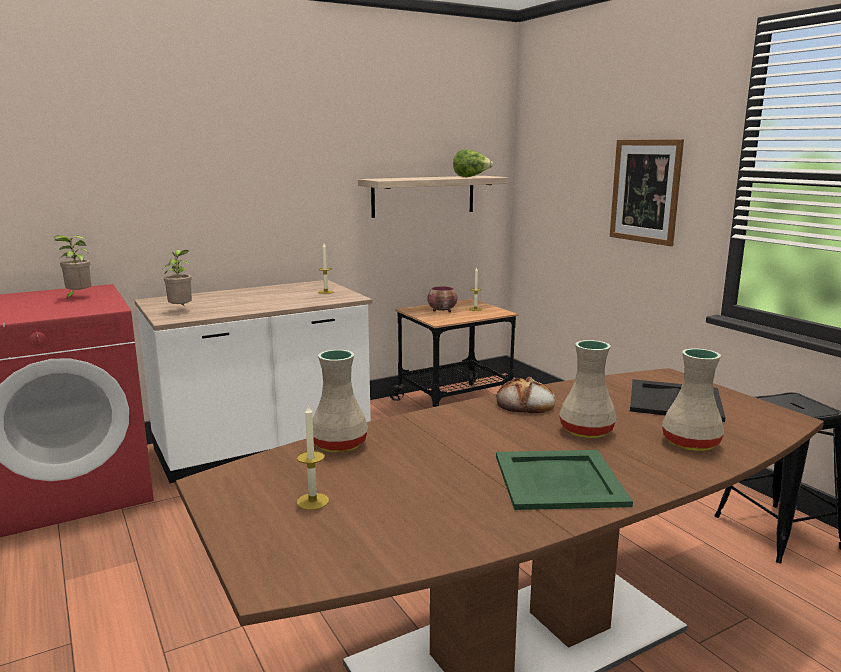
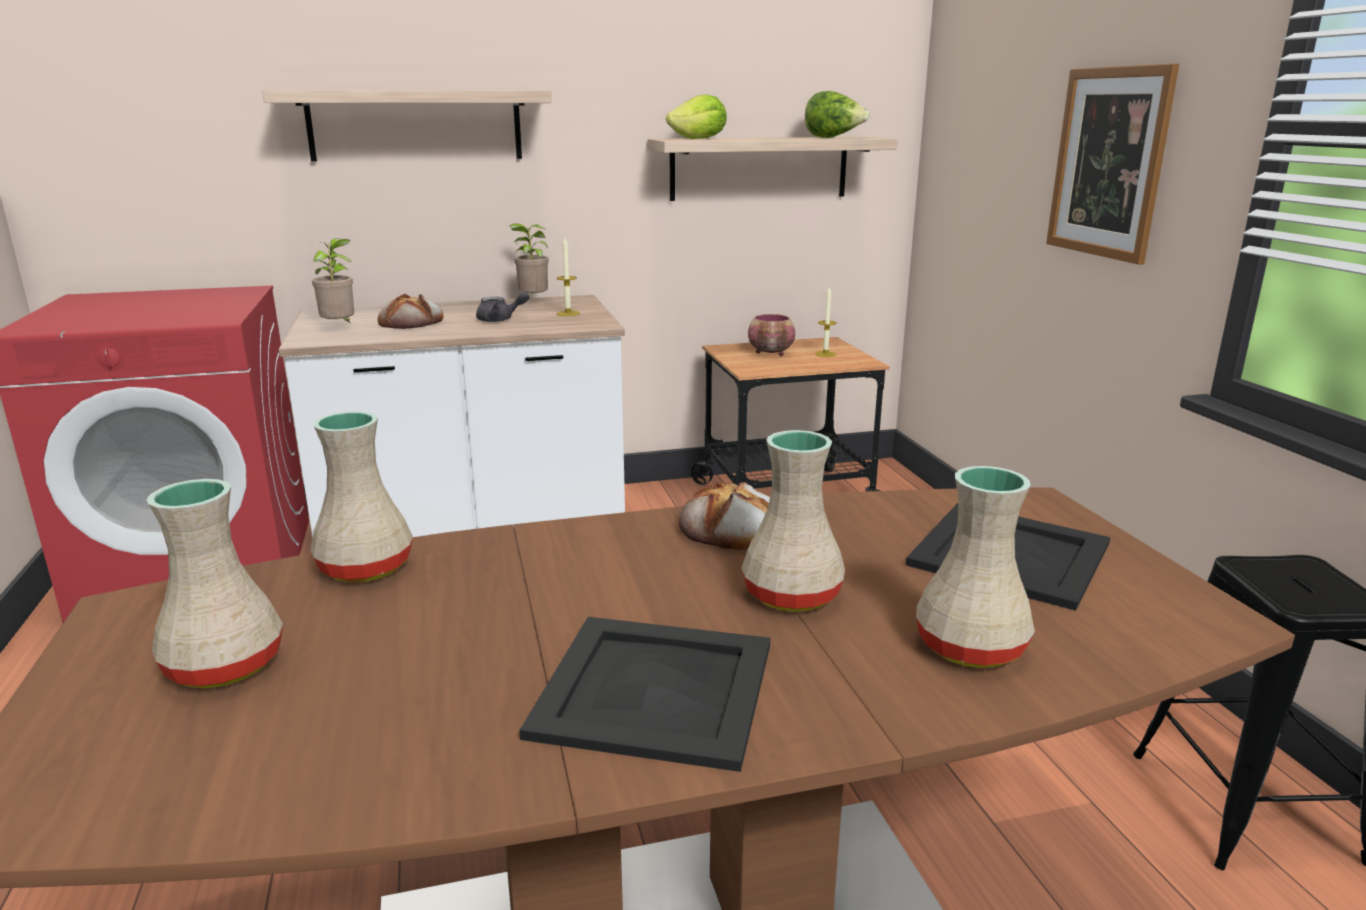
camera: 15 degrees right, 5 degrees up
potted plant [54,235,91,300] -> potted plant moved to [509,223,549,295]
candle [297,405,329,510] -> beige vase [146,479,283,688]
green tray [496,450,633,510] -> black tray [519,617,770,772]
none -> shelf [262,90,552,162]
none -> bread [378,294,444,329]
none -> grey teapot [476,291,529,322]
none -> lettuce [666,95,727,139]

